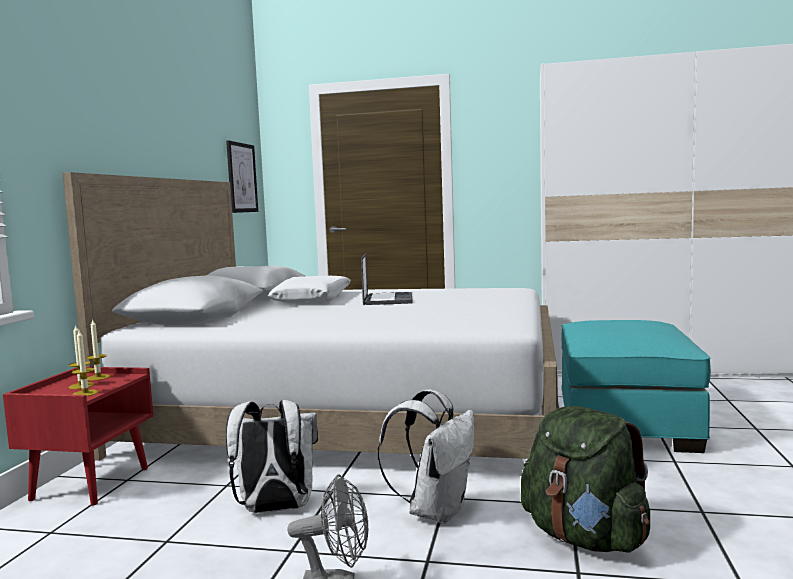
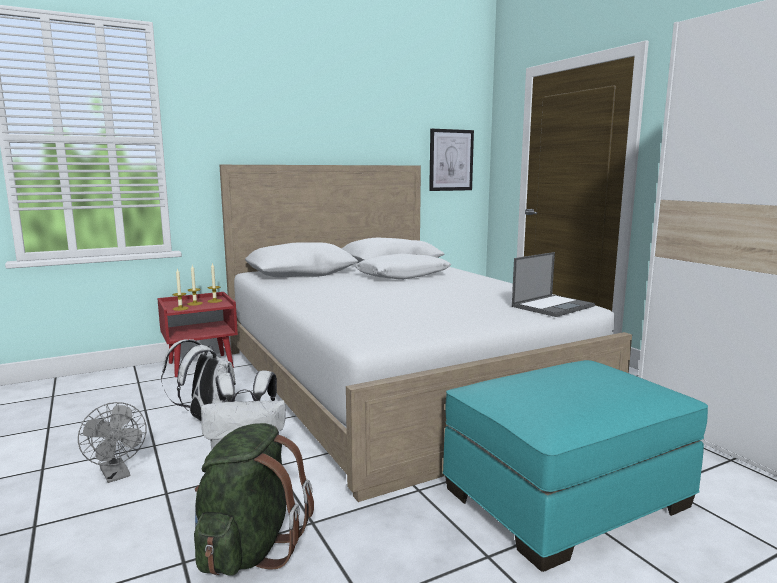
camera: 50 degrees right, 5 degrees up
laptop [361,254,413,305] -> laptop moved to [512,252,595,317]

